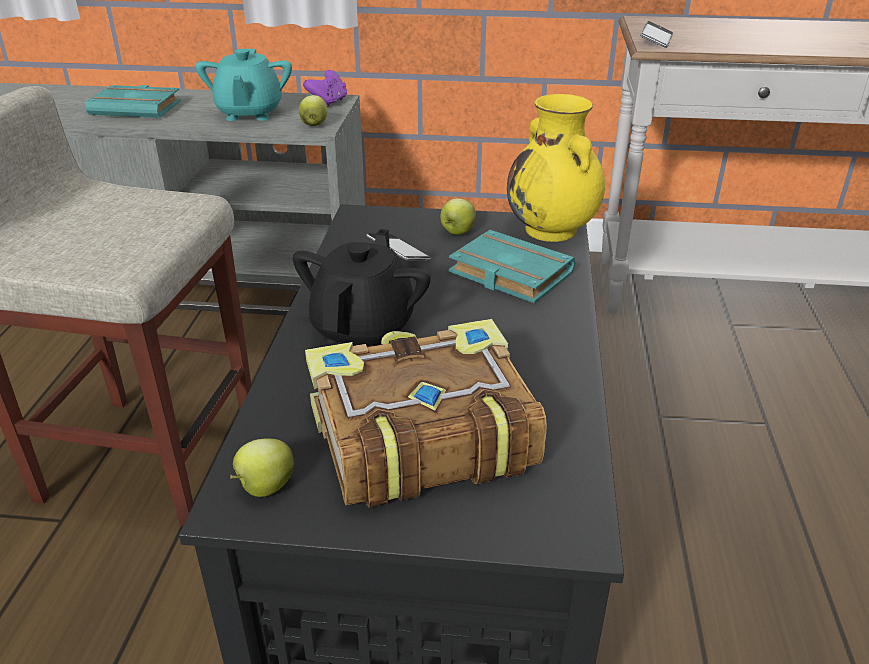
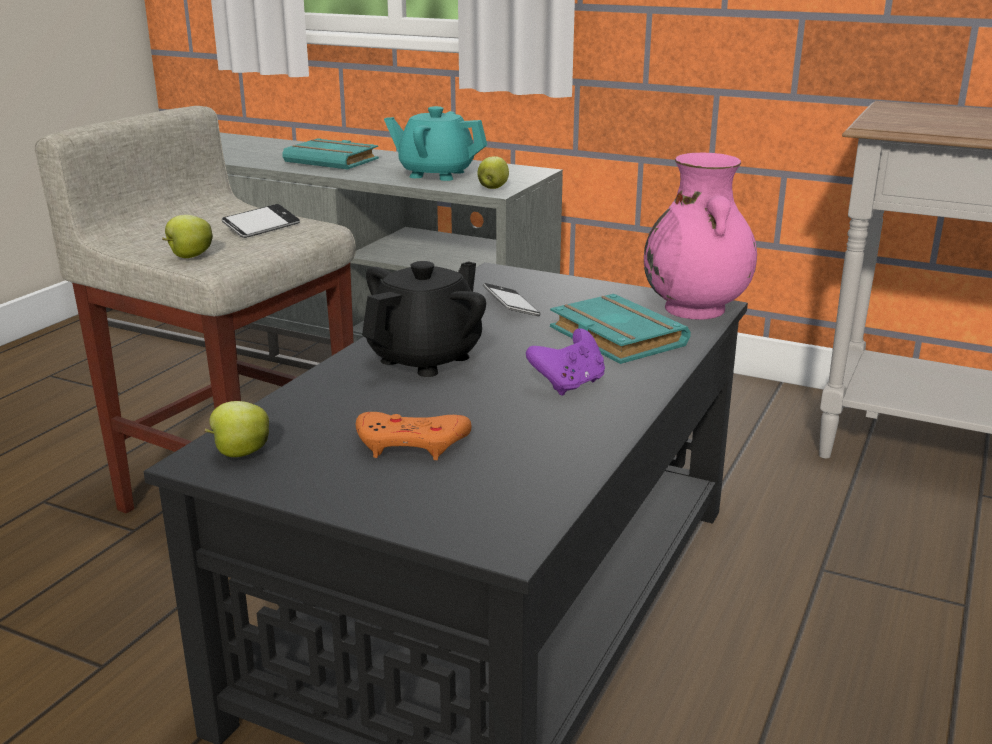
camera: 20 degrees right, 10 degrees down
turquoise teapot [196,49,292,121] -> turquoise teapot turned 90 degrees clockwise [384,106,487,181]
purple game controller [303,70,347,107] -> purple game controller moved to [526,329,605,395]
book [305,319,547,508] -> orange game controller [356,412,472,460]
apple [440,198,476,235] -> apple moved to [162,215,213,258]
yellow vase [507,94,605,242] -> pink vase [644,153,757,320]
phone [640,21,673,48] -> phone moved to [222,204,300,238]

